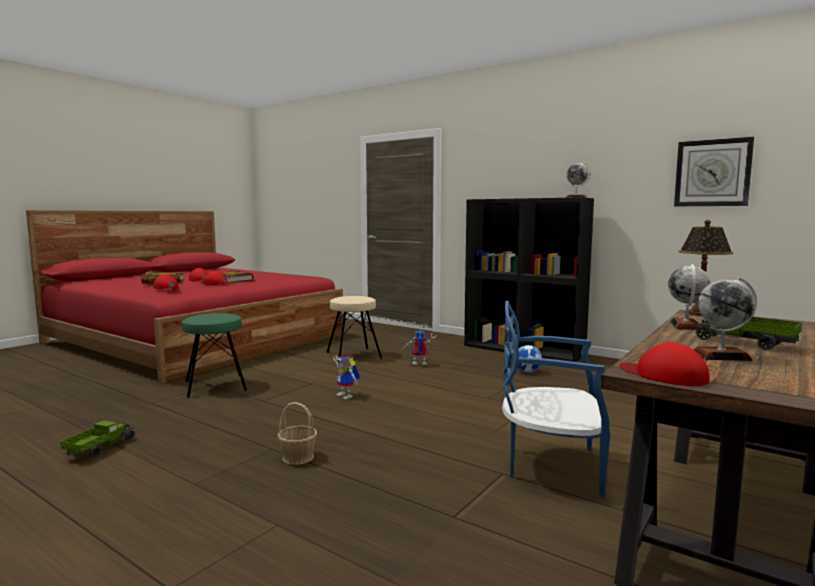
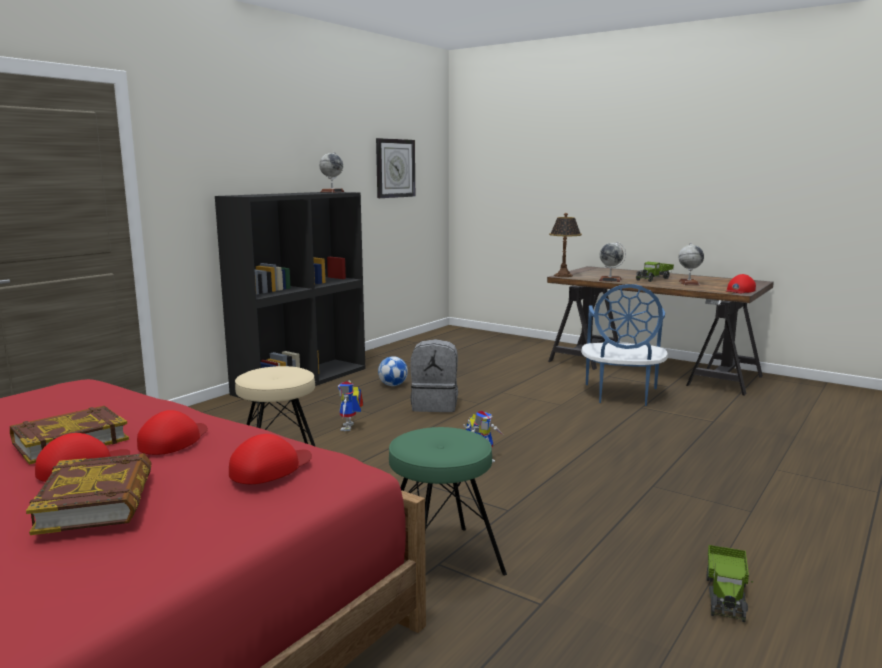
camera: 90 degrees left, 5 degrees up
toy truck [60,421,136,458] -> toy truck turned 90 degrees counterclockwise [706,545,753,622]
basket [277,402,317,465] -> none
none -> grey backpack [410,339,458,412]

